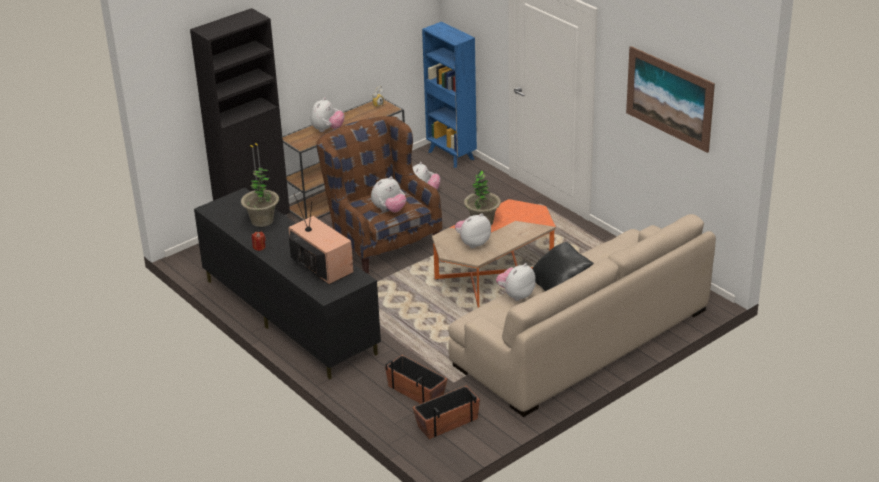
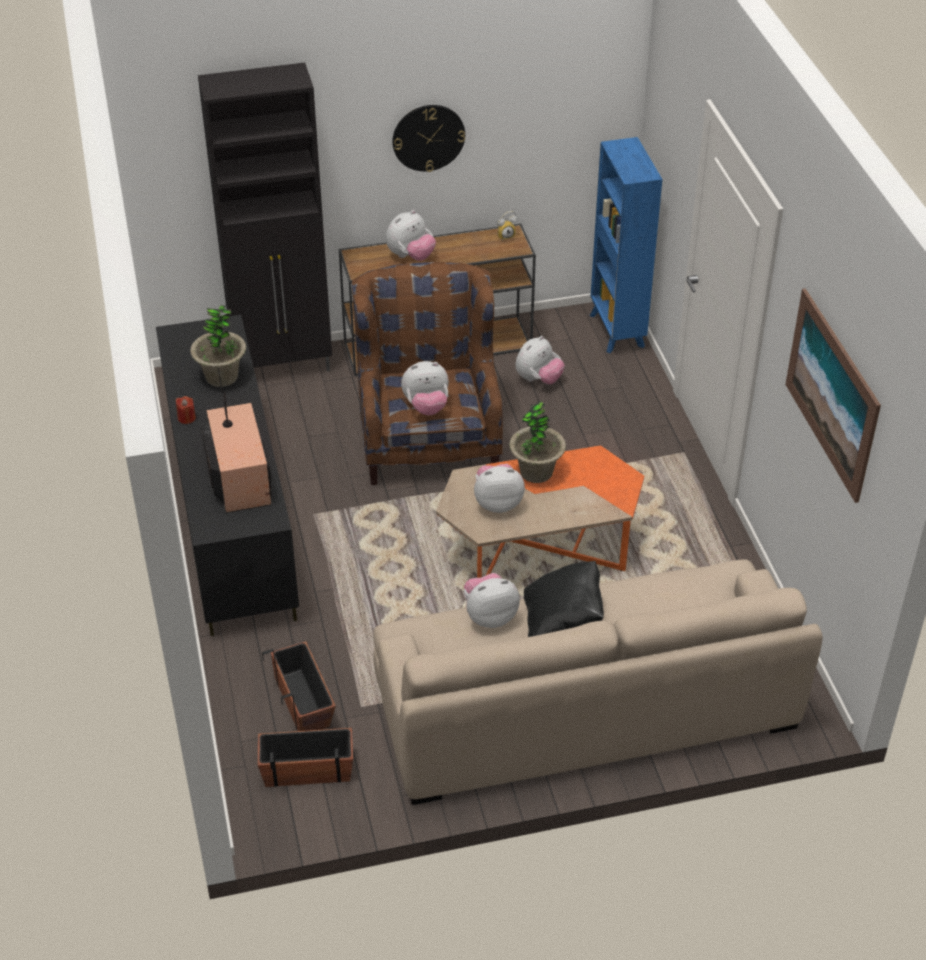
camera: 25 degrees right, 10 degrees up
none -> wall clock [392,105,465,172]

